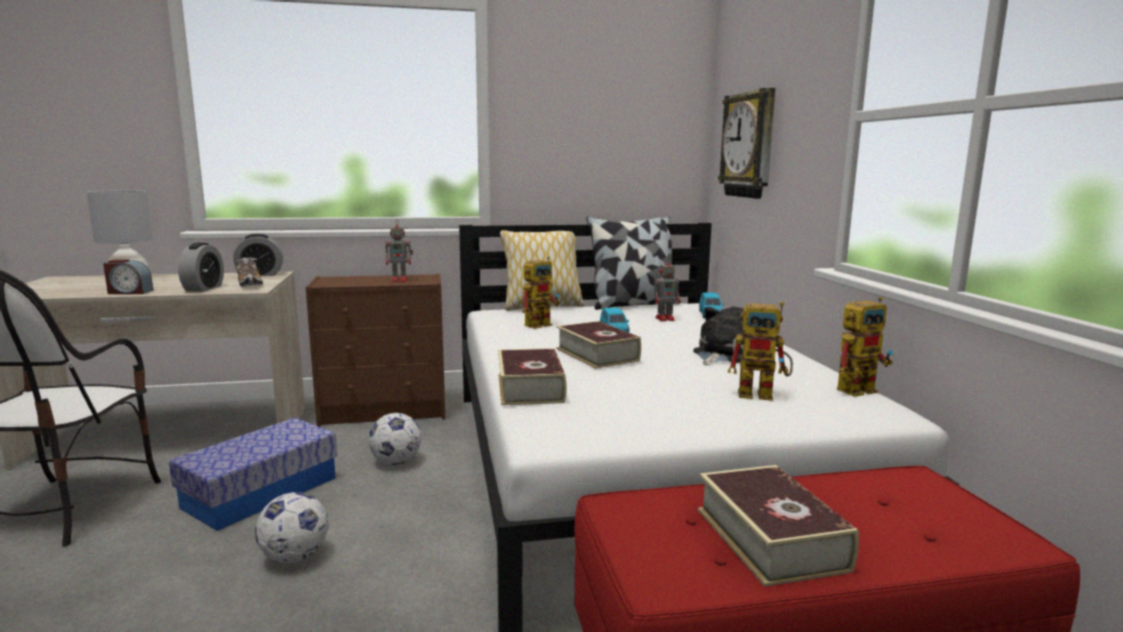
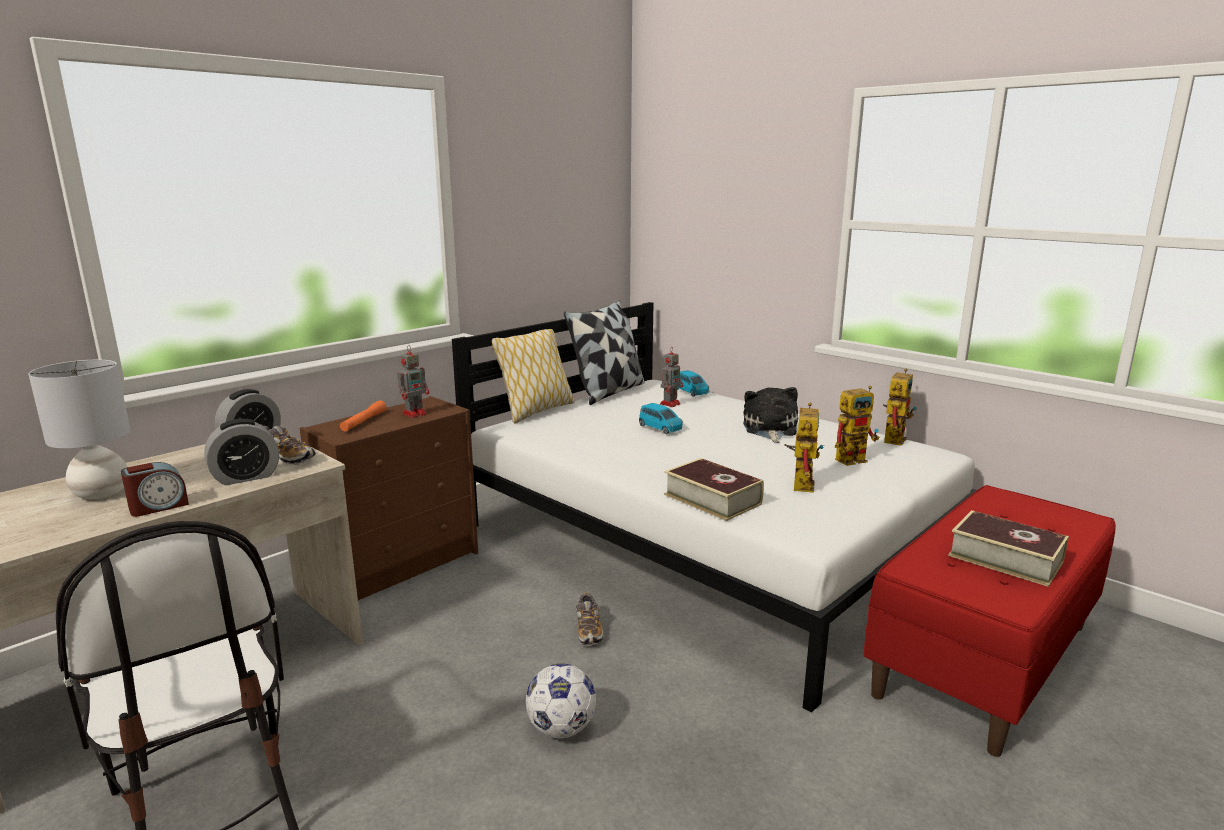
camera: 35 degrees left, 5 degrees up
storage box [169,418,337,531] -> none
alarm clock [178,243,224,292] -> alarm clock turned 90 degrees clockwise [204,419,279,485]
football [369,413,421,465] -> none
toy robot [523,256,560,329] -> toy robot moved to [784,402,824,493]
book [556,321,641,369] -> none
wall clock [718,88,775,199] -> none
none -> orange flashlight [340,400,387,431]
none -> shoe [576,592,604,646]

